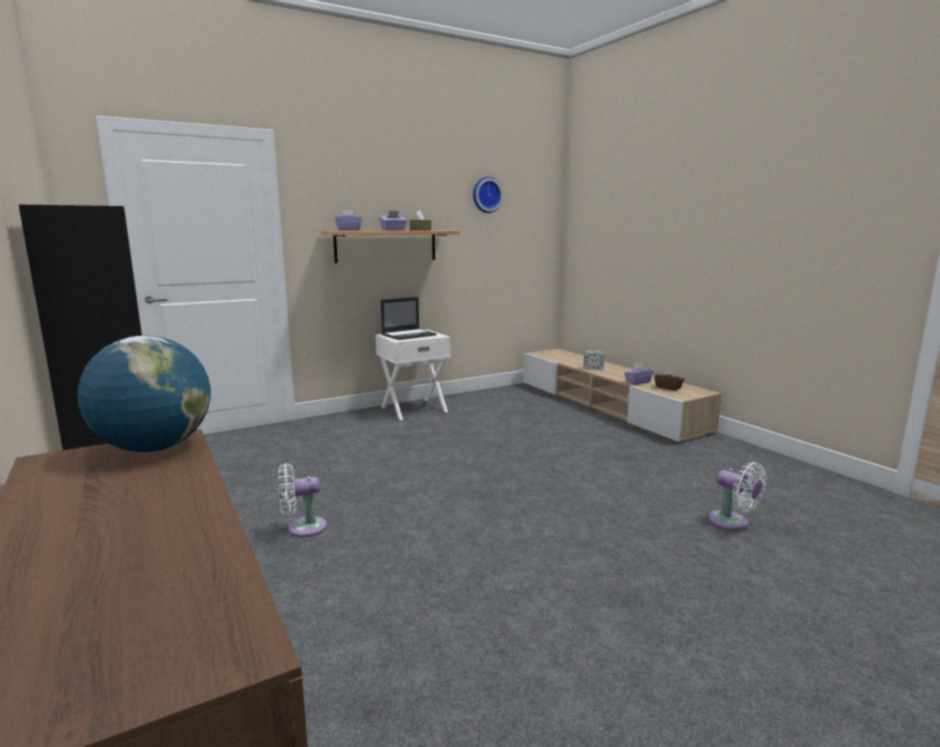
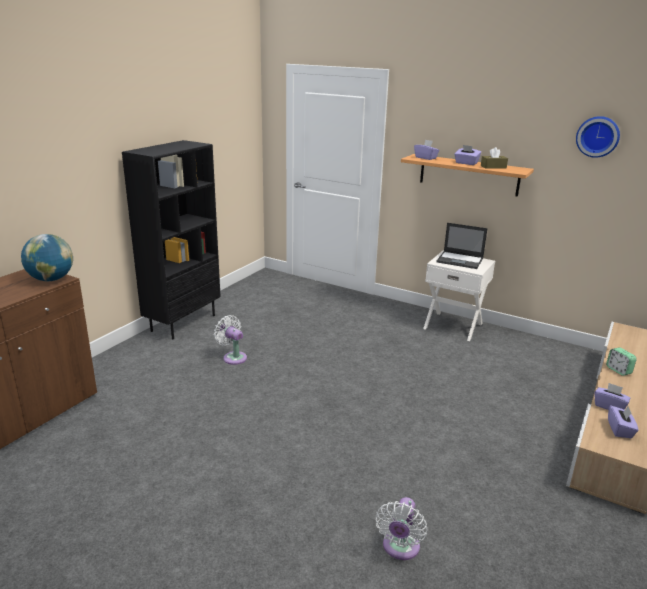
camera: 60 degrees right, 10 degrees up
brown tissue box [654,367,685,391] -> purple tissue box [608,405,639,438]

